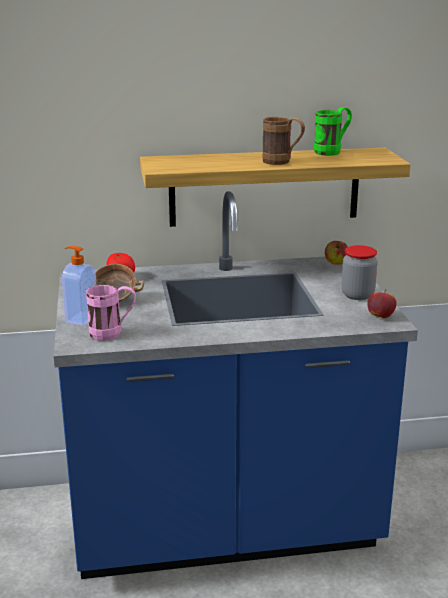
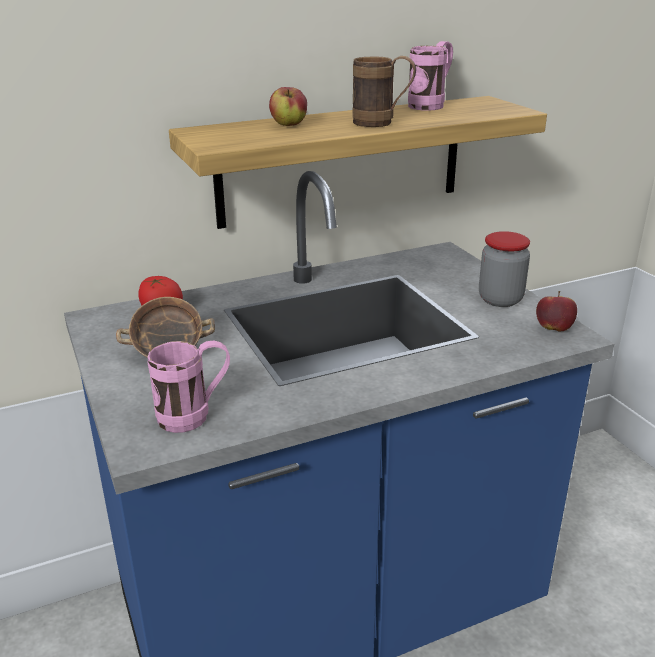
camera: 15 degrees left, 5 degrees up
soap dispenser [62,246,97,326] -> none
green mug [314,107,352,156] -> pink mug [408,41,453,111]
apple [325,241,348,265] -> apple moved to [269,87,307,126]

